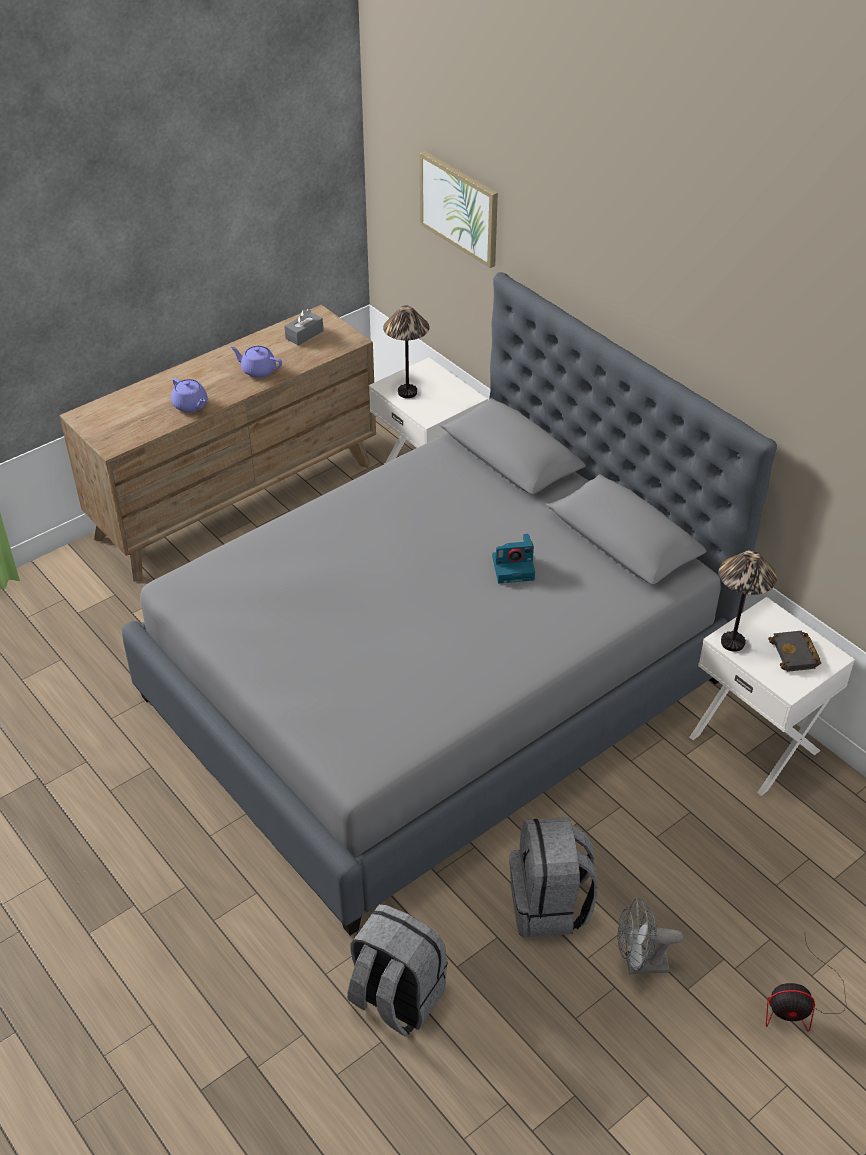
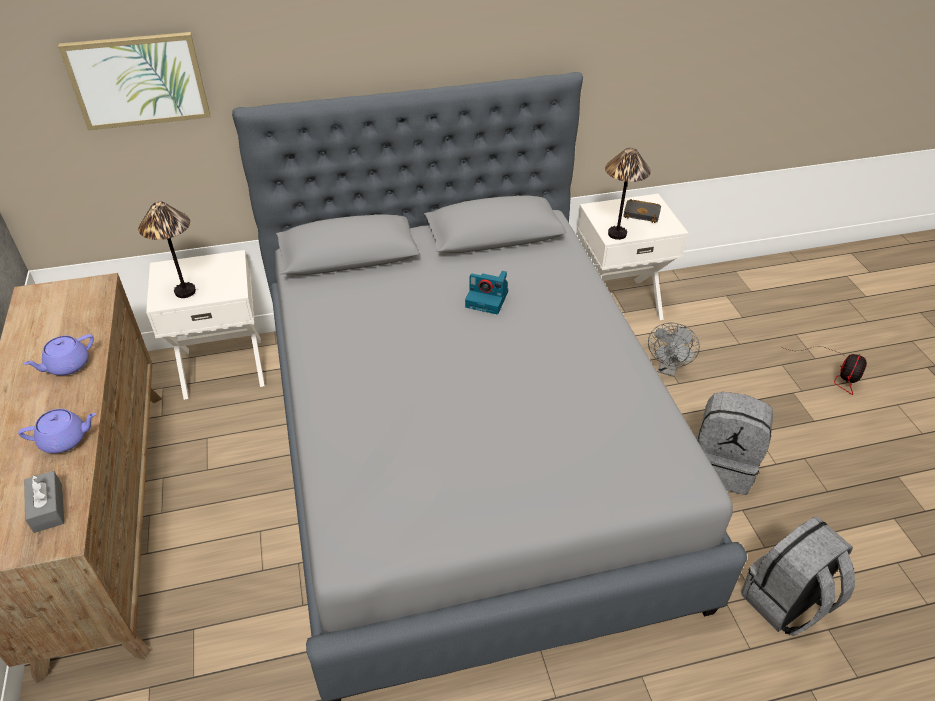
camera: 65 degrees left, 0 degrees up
grey tissue box [284,309,323,346] -> grey tissue box moved to [24,471,64,533]
camera [492,534,535,583] -> camera turned 90 degrees clockwise [465,271,508,314]
grey fan [618,898,683,974] -> grey fan moved to [648,322,700,377]

